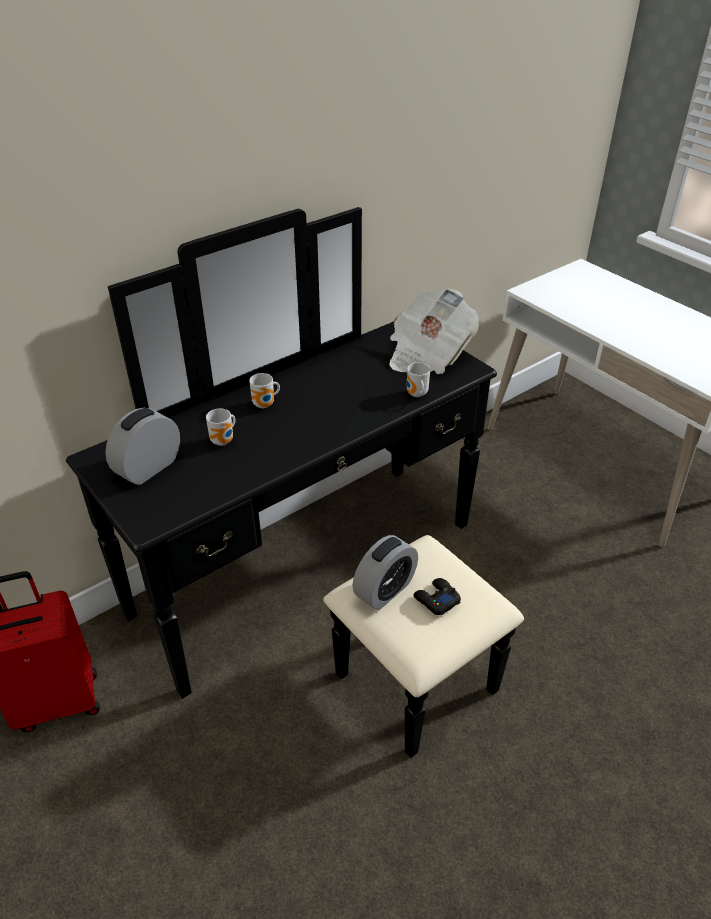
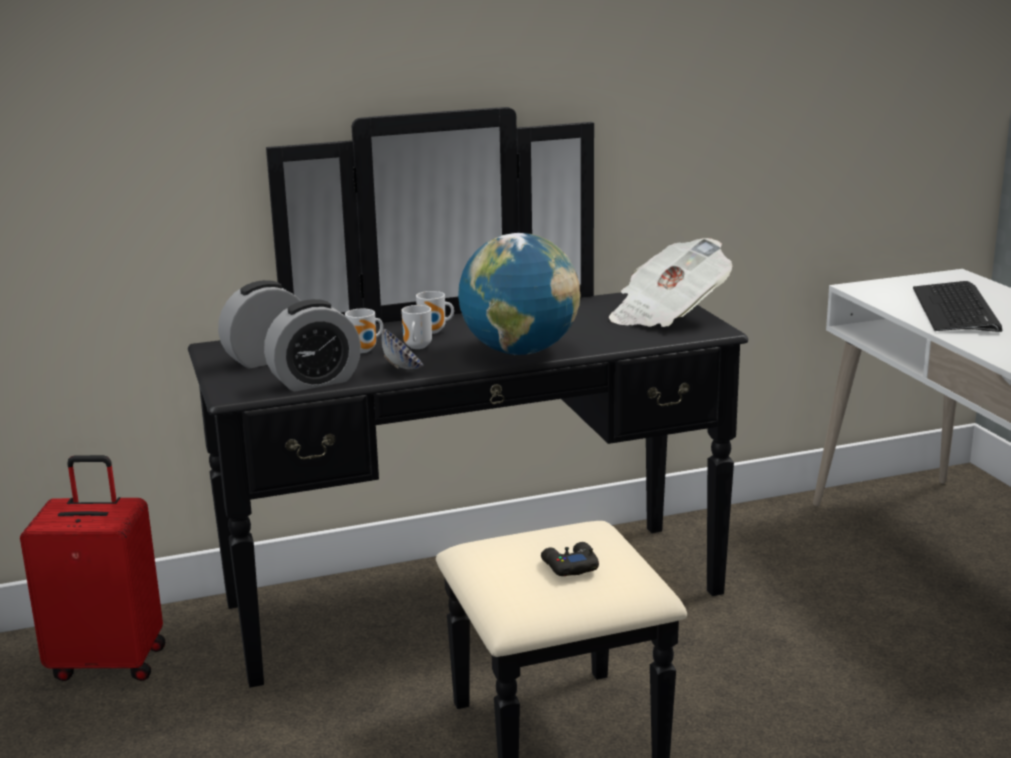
camera: 20 degrees right, 20 degrees down
alarm clock [352,535,418,610] -> alarm clock moved to [264,299,361,392]
mug [407,363,430,397] -> mug moved to [401,305,432,349]
none -> bowl [382,329,423,369]
none -> globe [458,233,581,355]
none -> keyboard [913,281,1002,332]

